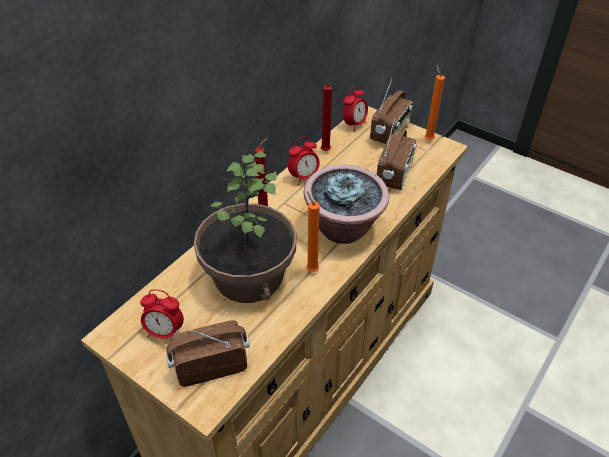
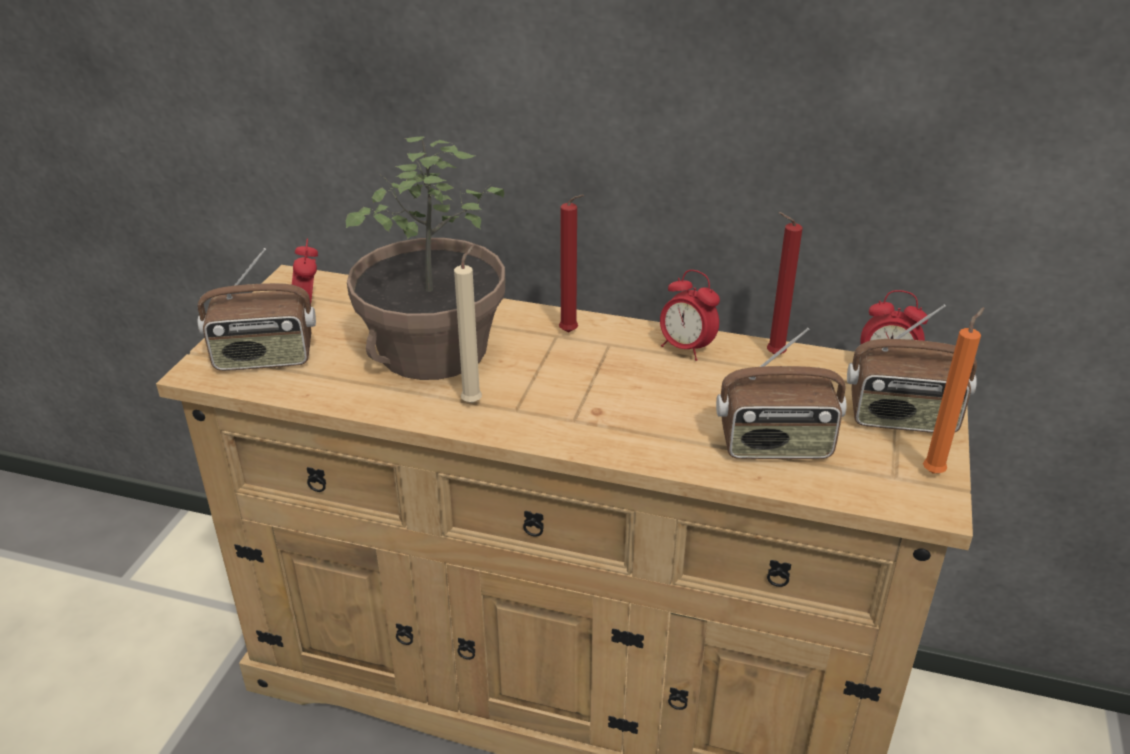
camera: 70 degrees right, 10 degrees down
radio [166,320,250,387] -> radio turned 120 degrees clockwise [198,248,316,371]
potted plant [304,164,389,244] -> none
orange candle [306,191,320,272] -> beige candle [454,245,482,403]

